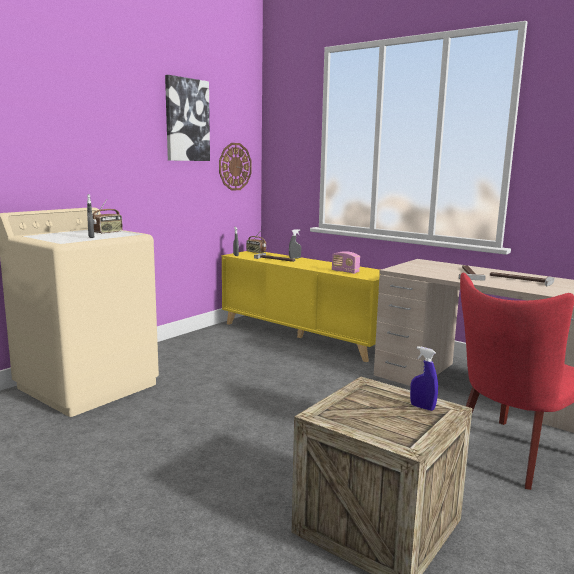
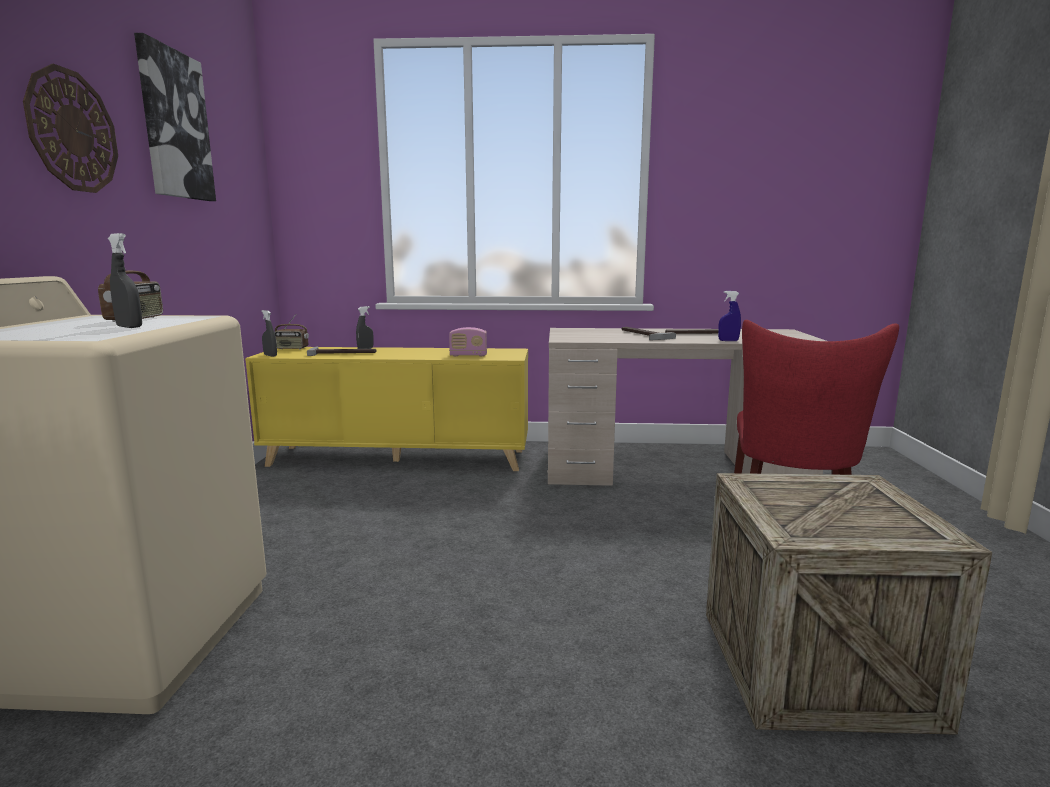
camera: 35 degrees left, 0 degrees up
wall clock [219,143,252,191] -> wall clock moved to [23,64,118,193]
blue spray bottle [410,346,438,411] -> blue spray bottle moved to [718,291,741,341]

